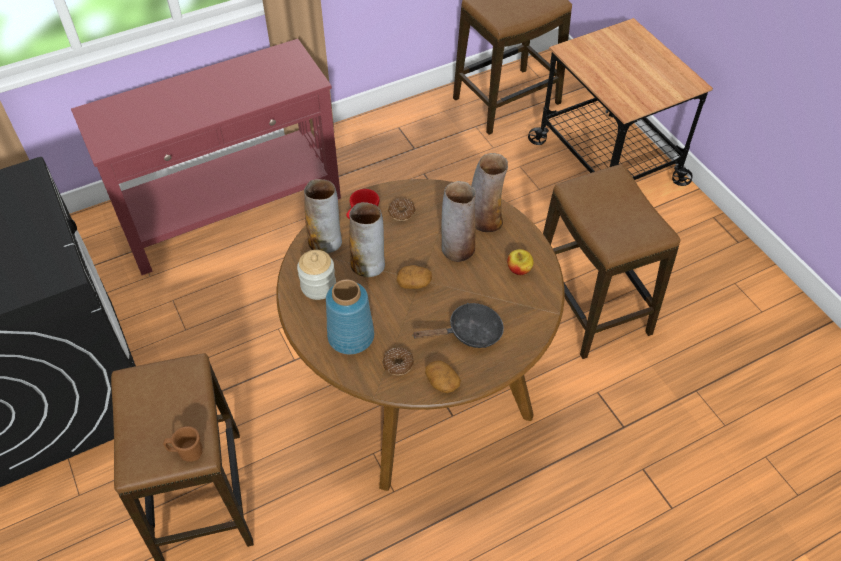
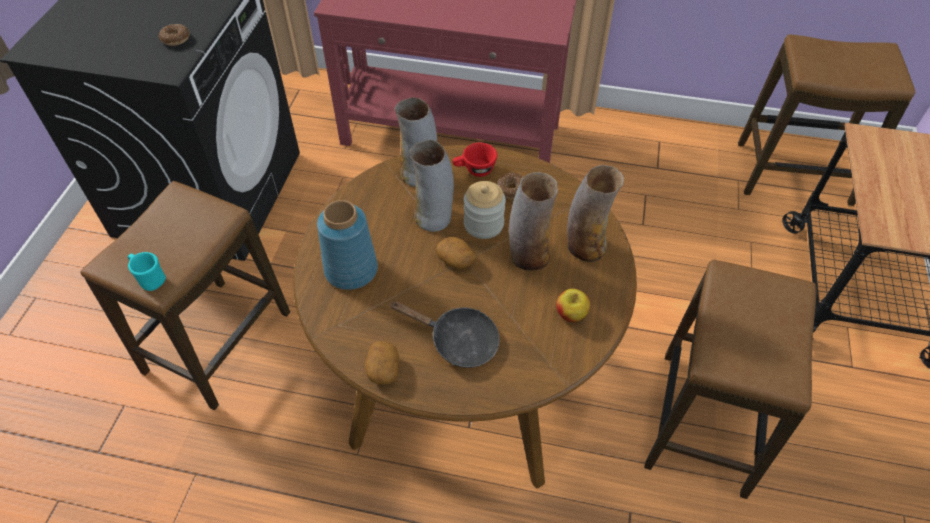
camera: 40 degrees right, 0 degrees up
brown mug [163,426,203,462] -> turquoise mug [127,252,166,291]
jar [297,250,336,300] -> jar moved to [464,181,506,239]
donut [382,348,414,375] -> donut moved to [159,24,190,46]

